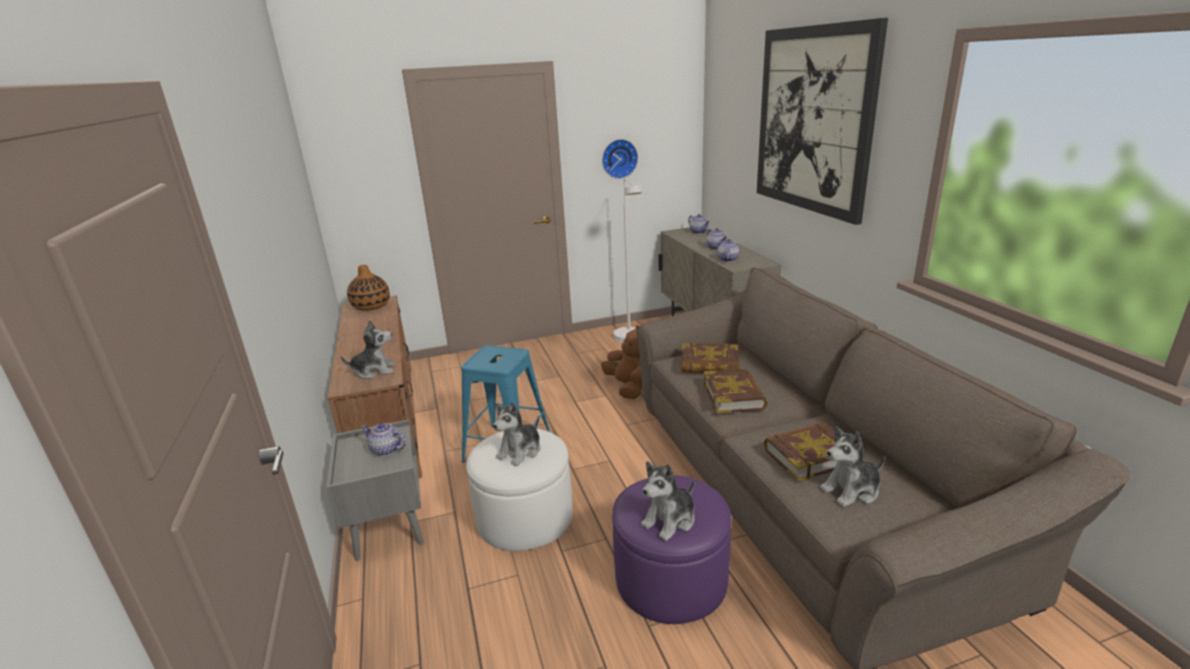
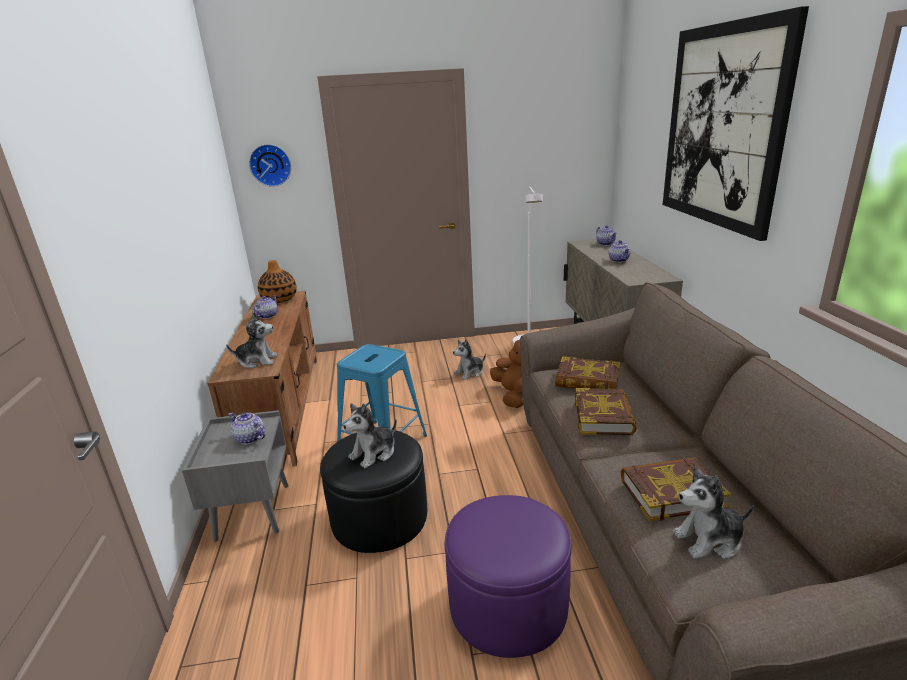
camera: 10 degrees right, 0 degrees up
white ottoman [466,429,573,551] -> black ottoman [320,430,427,553]
wall clock [602,139,638,179] -> wall clock moved to [249,144,291,187]
plush toy [641,461,695,541] -> plush toy moved to [453,339,486,380]
teapot [717,239,740,262] -> teapot moved to [252,295,278,319]

